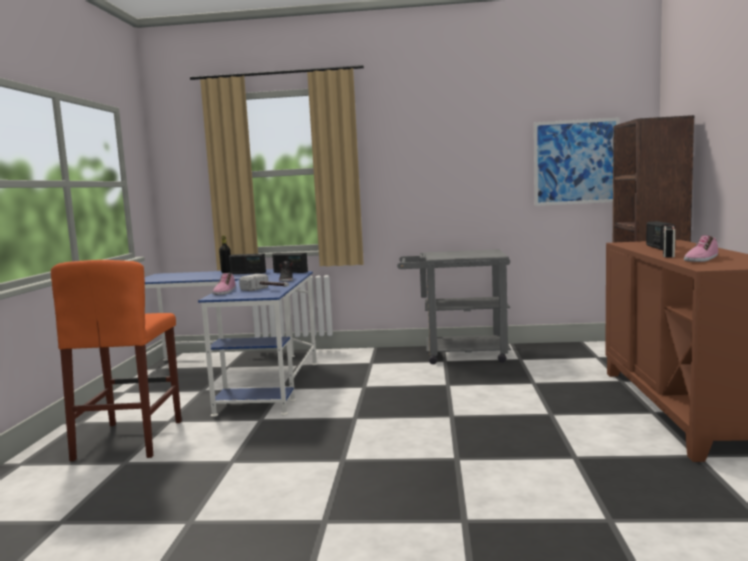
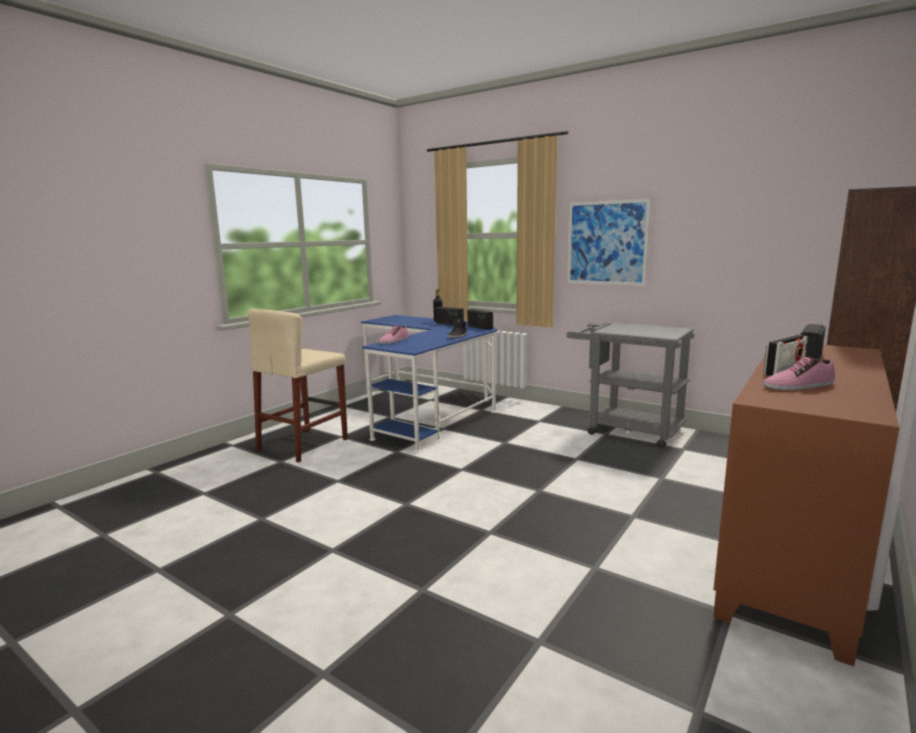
camera: 30 degrees right, 5 degrees up
orange stool [51,260,182,461] -> beige stool [248,309,348,462]
hammer [239,274,289,291] -> none
picture [534,117,620,206] -> picture moved to [567,199,651,286]

